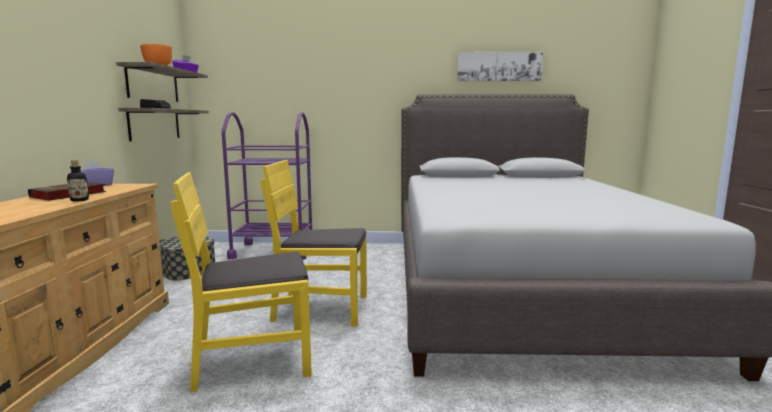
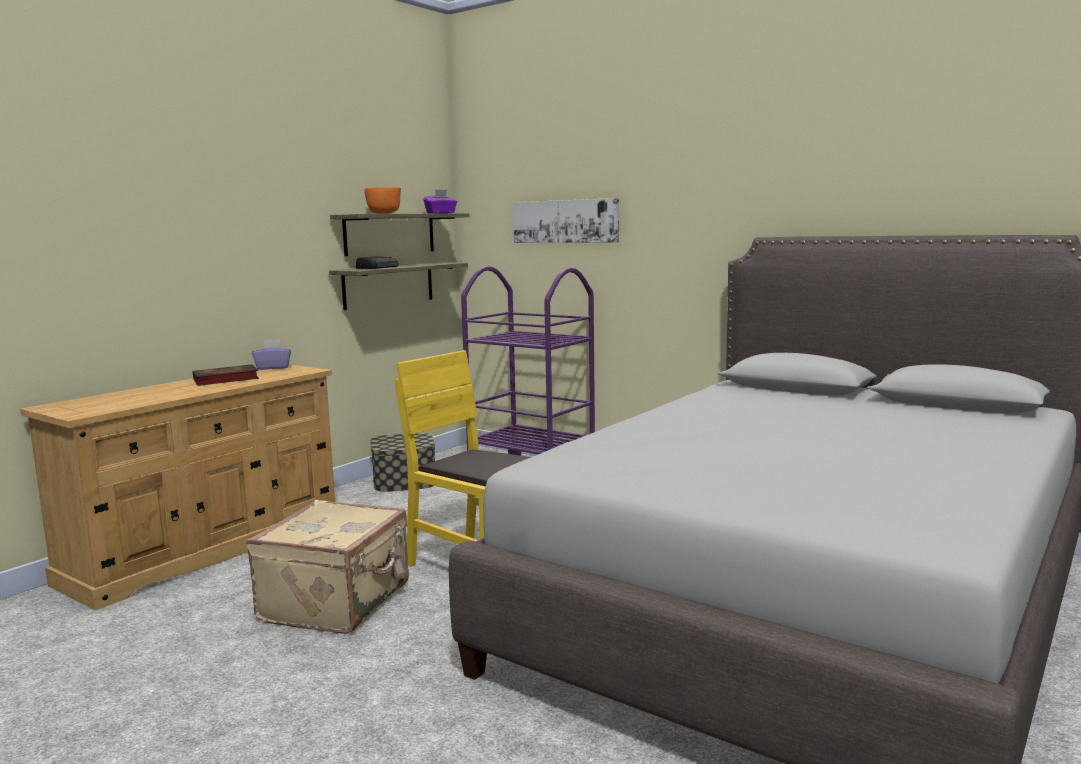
camera: 35 degrees right, 0 degrees up
bottle [67,160,89,202] -> none
yellow chair [170,172,312,392] -> beige suitcase [246,500,409,634]
picture [457,52,543,81] -> picture moved to [513,198,619,243]

